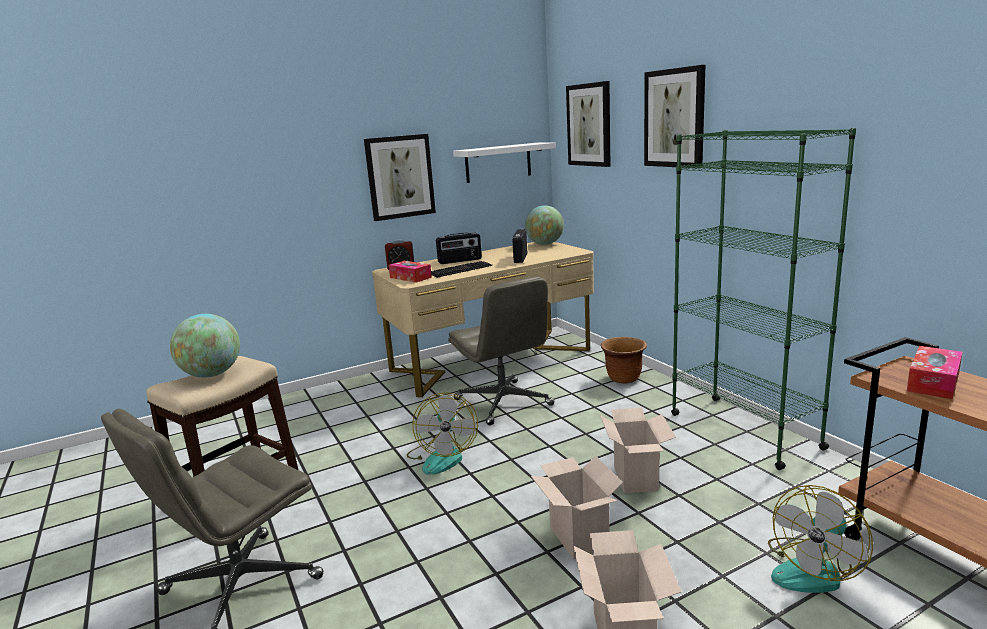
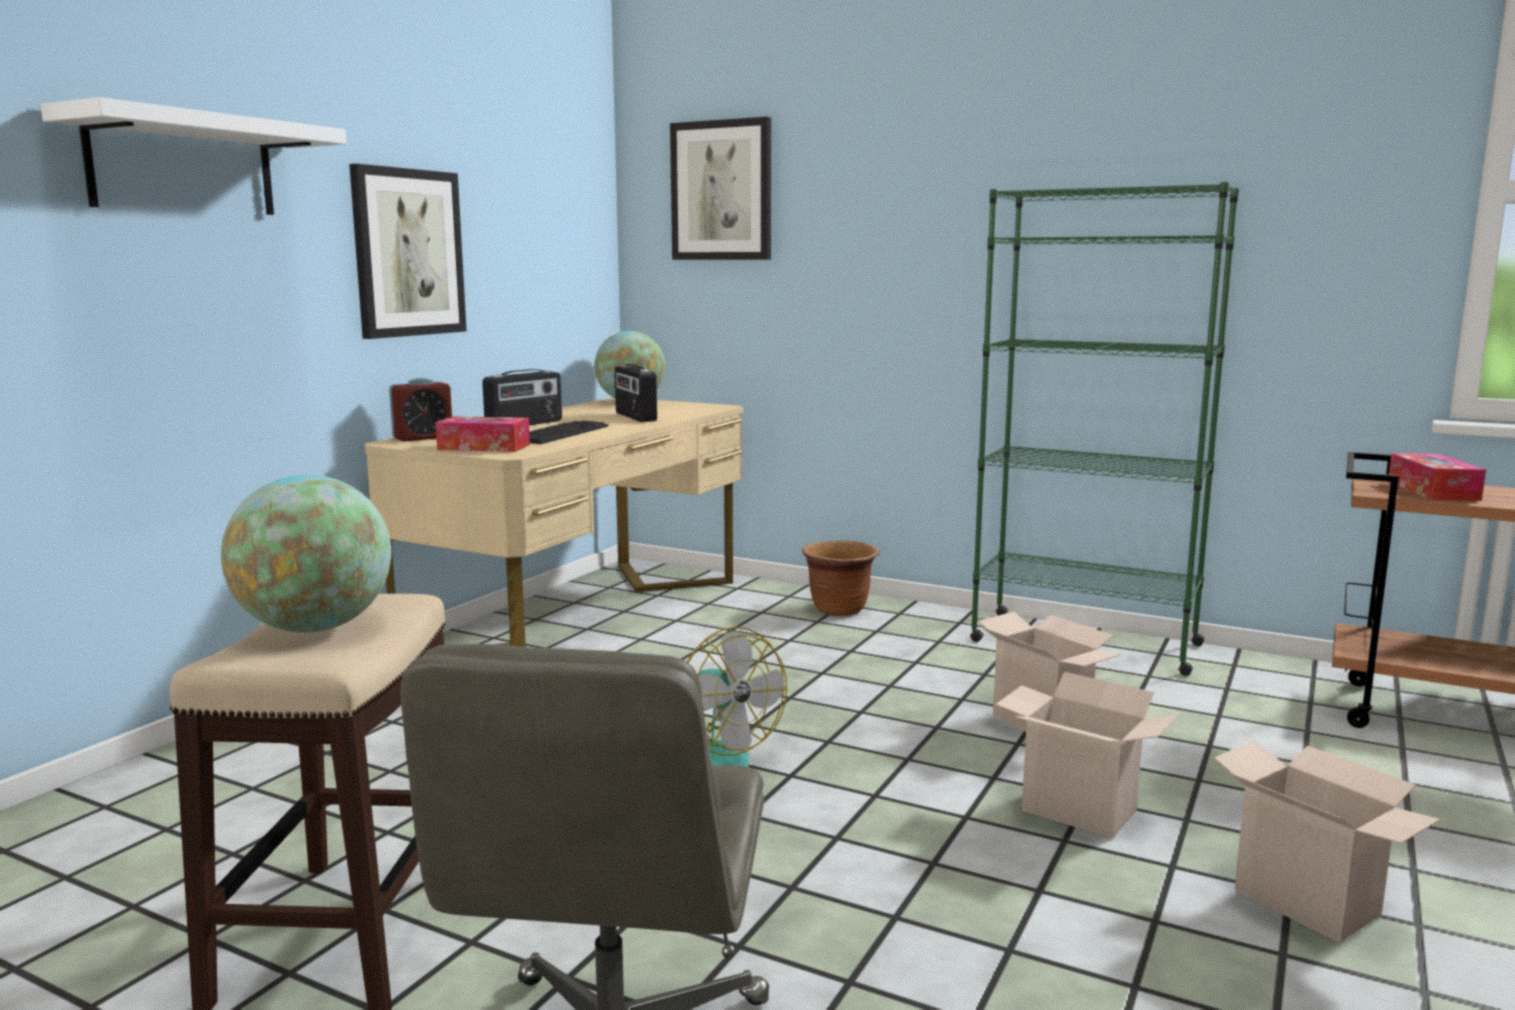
camera: 35 degrees left, 5 degrees down
grey office chair [448,277,555,425] -> none
white shelf [453,142,556,183] -> white shelf moved to [41,97,346,215]
picture [644,65,705,168] -> none
fan [768,485,873,593] -> none

